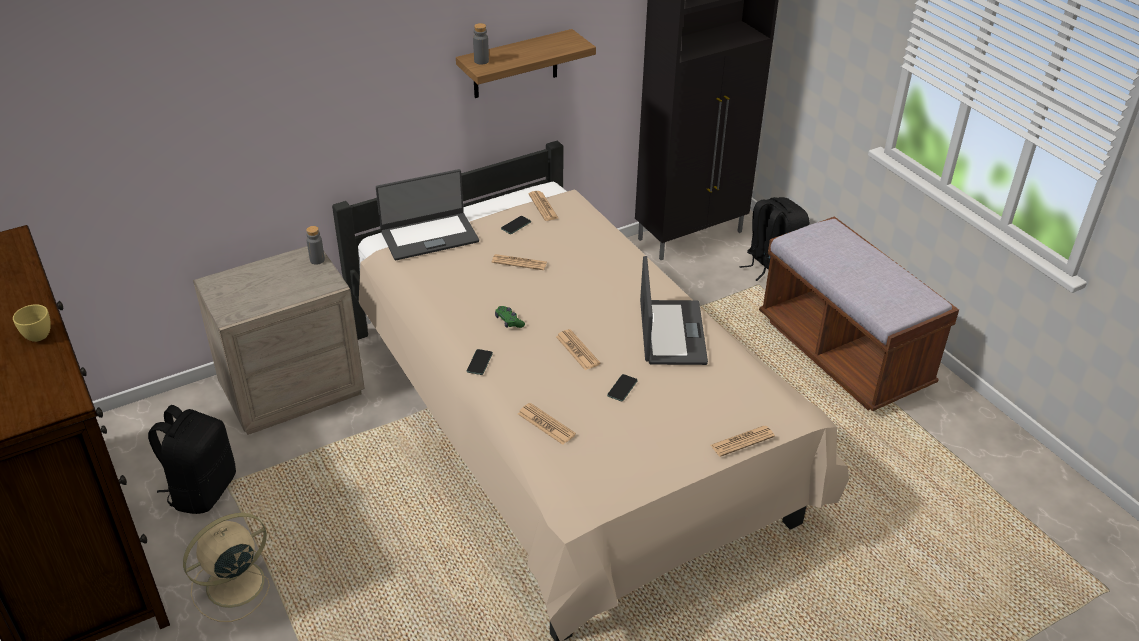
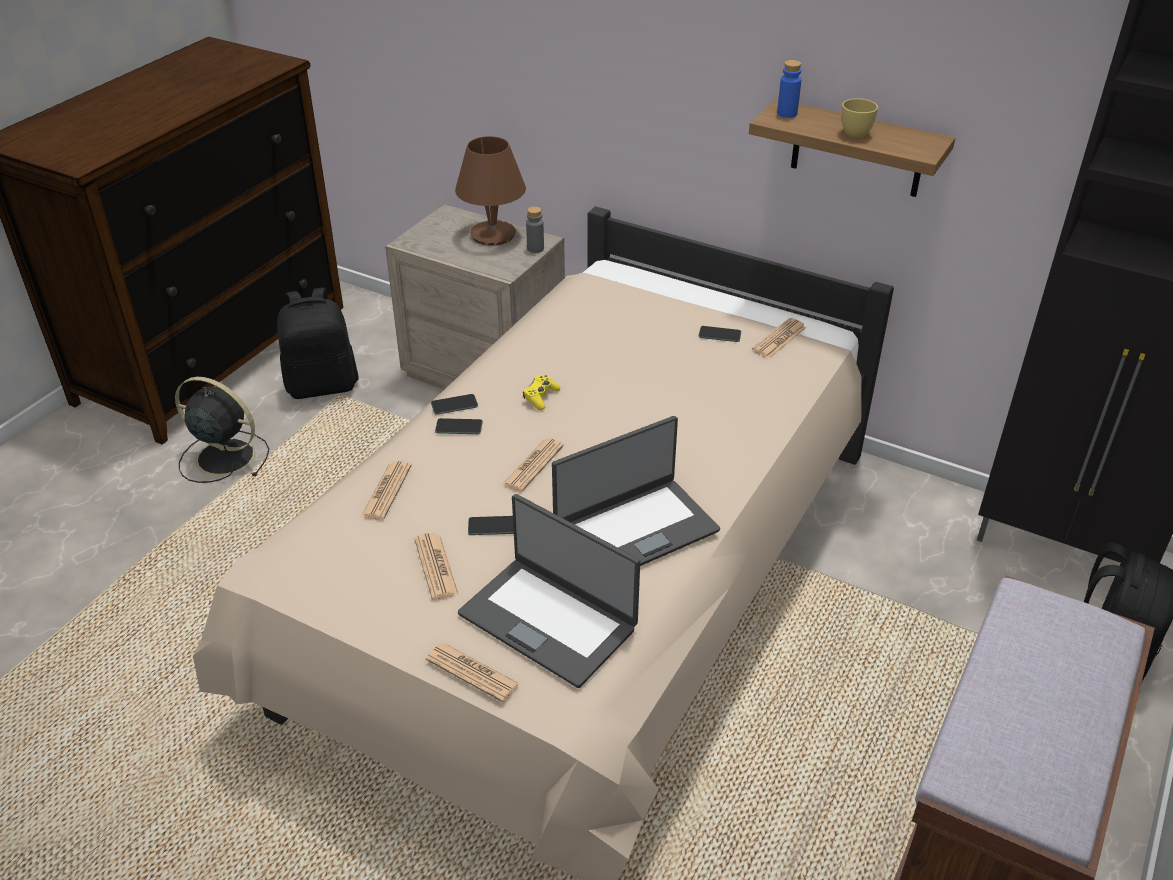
camera: 60 degrees right, 0 degrees up
yellow cup [13,304,51,342] -> yellow cup moved to [841,98,878,138]
beige fan [183,513,282,622] -> black fan [175,377,269,483]
laptop [376,169,479,260] -> laptop moved to [458,494,640,688]
grey bottle [473,23,489,65] -> blue bottle [777,60,802,118]
newspaper [492,254,547,270] -> newspaper moved to [414,533,459,600]
green game controller [495,306,525,328] -> yellow game controller [523,375,561,410]
none -> phone [435,418,483,434]
none -> brown table lamp [455,136,526,245]

